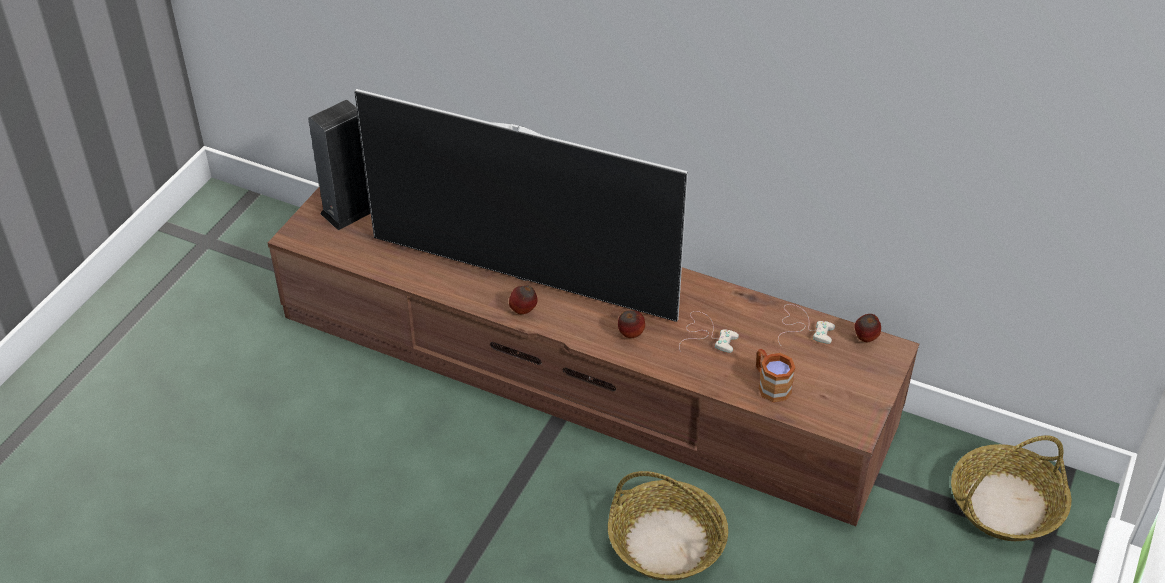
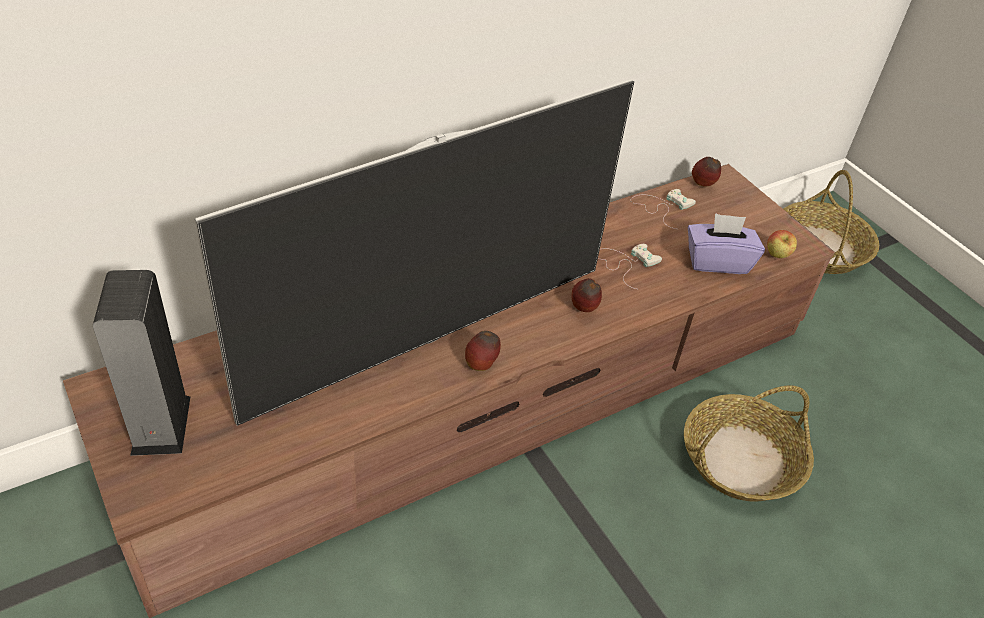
camera: 60 degrees left, 0 degrees up
brown mug [756,349,795,402] -> purple tissue box [687,213,765,274]
none -> apple [767,230,797,258]

